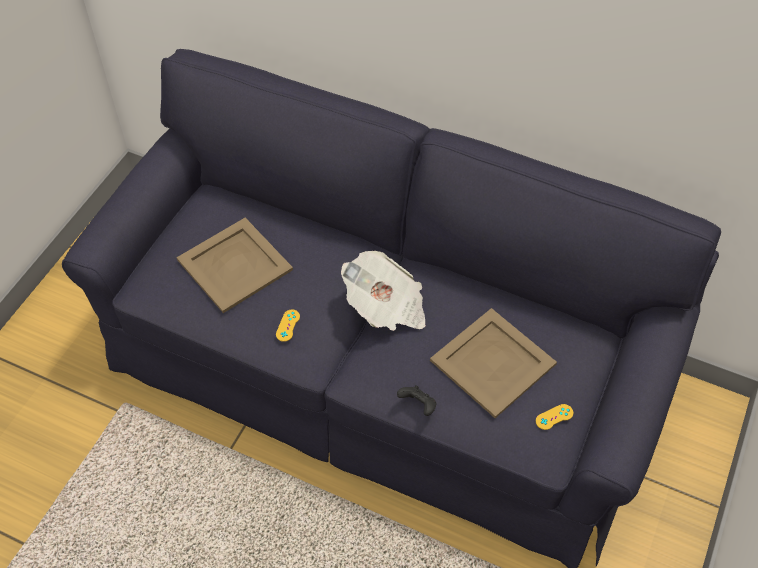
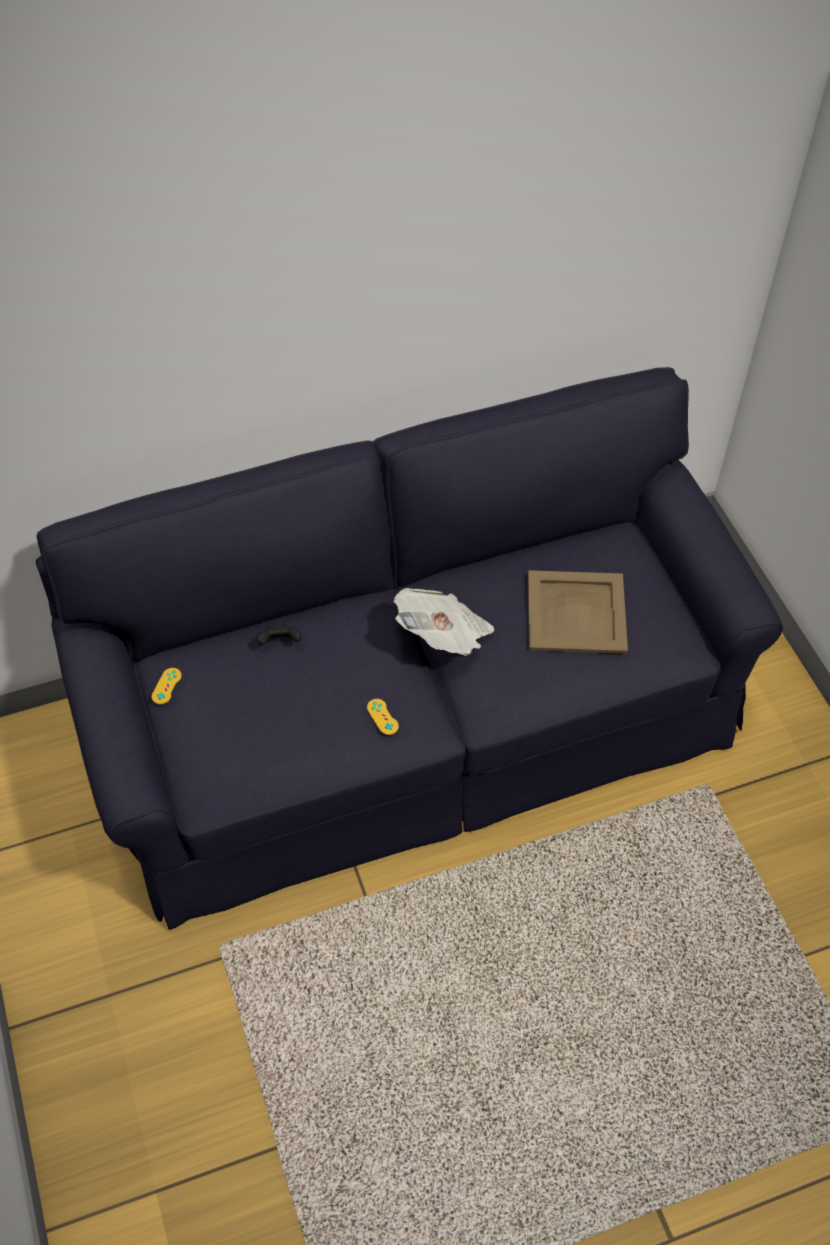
camera: 45 degrees left, 0 degrees up
beige tray [176,218,293,313] -> none
black game controller [397,385,436,416] -> black game controller moved to [257,625,302,645]
yellow game controller [536,404,573,430] -> yellow game controller moved to [151,668,182,704]

